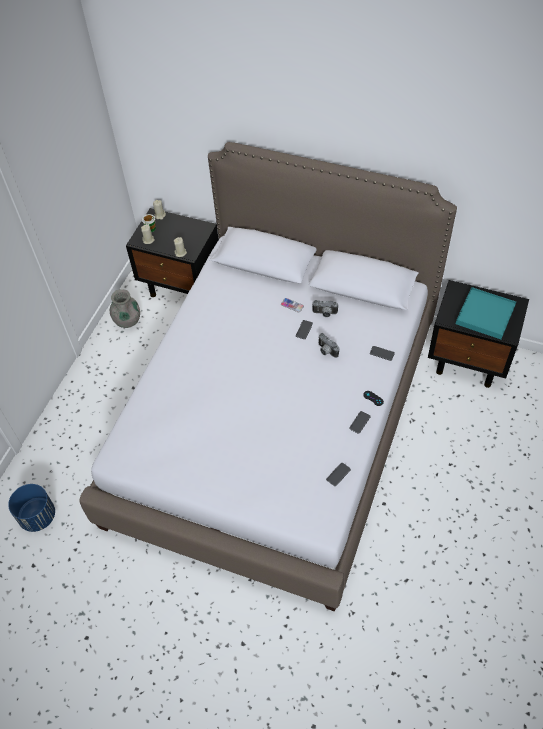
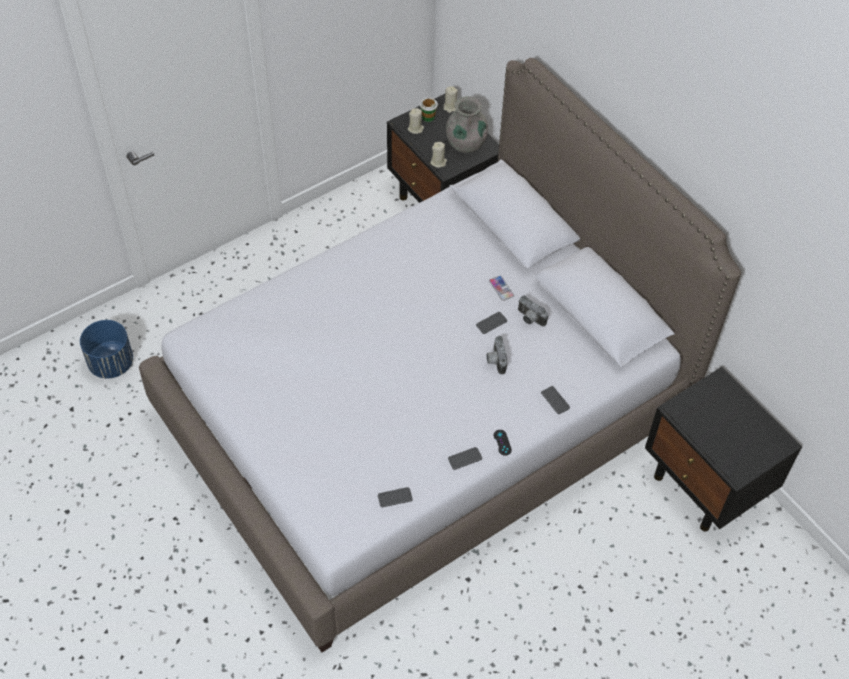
camera: 30 degrees right, 0 degrees up
grey vase [110,289,140,328] -> grey vase moved to [446,96,488,153]
turquoise tray [456,287,516,339] -> none

